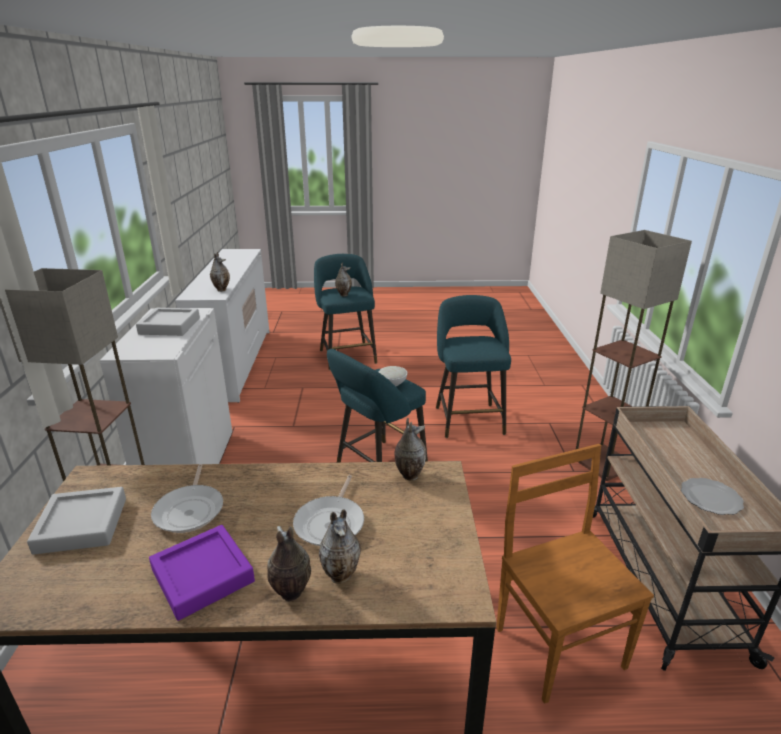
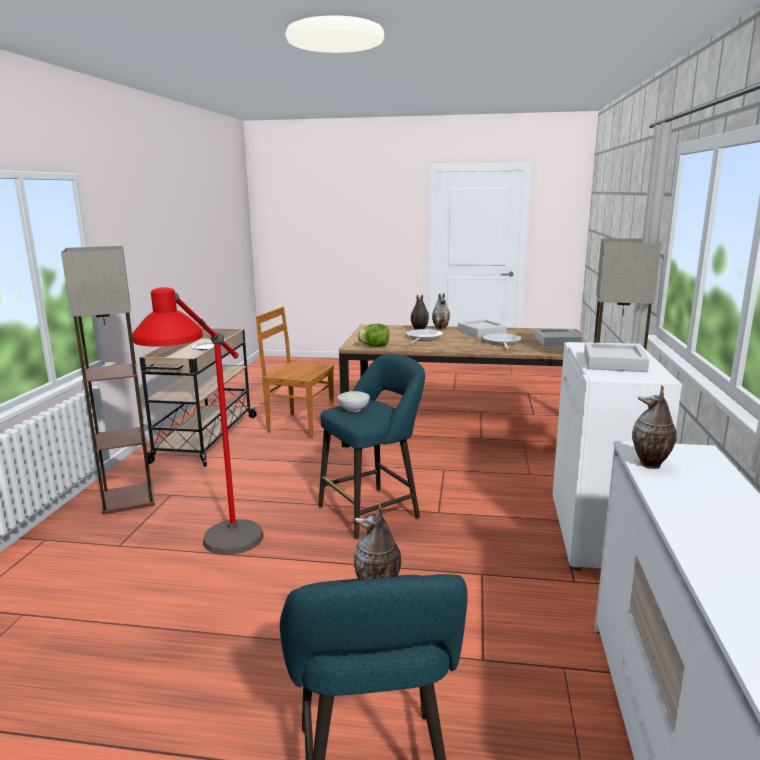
camera: 170 degrees left, 10 degrees down
purple tray [149,525,255,621] -> grey tray [458,319,507,337]
vase [394,418,426,481] -> lettuce [358,324,390,347]
turquoise stool [436,295,511,438] -> red floor lamp [132,287,264,555]
brown chair [496,444,654,704] -> brown chair turned 120 degrees clockwise [256,307,334,438]

